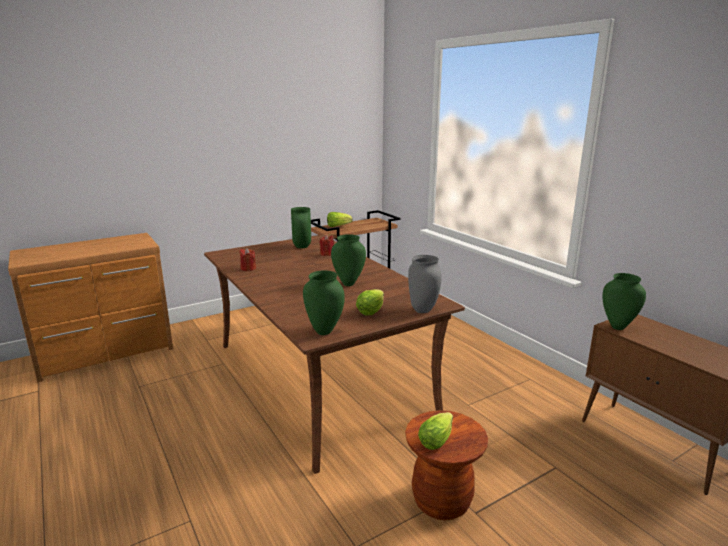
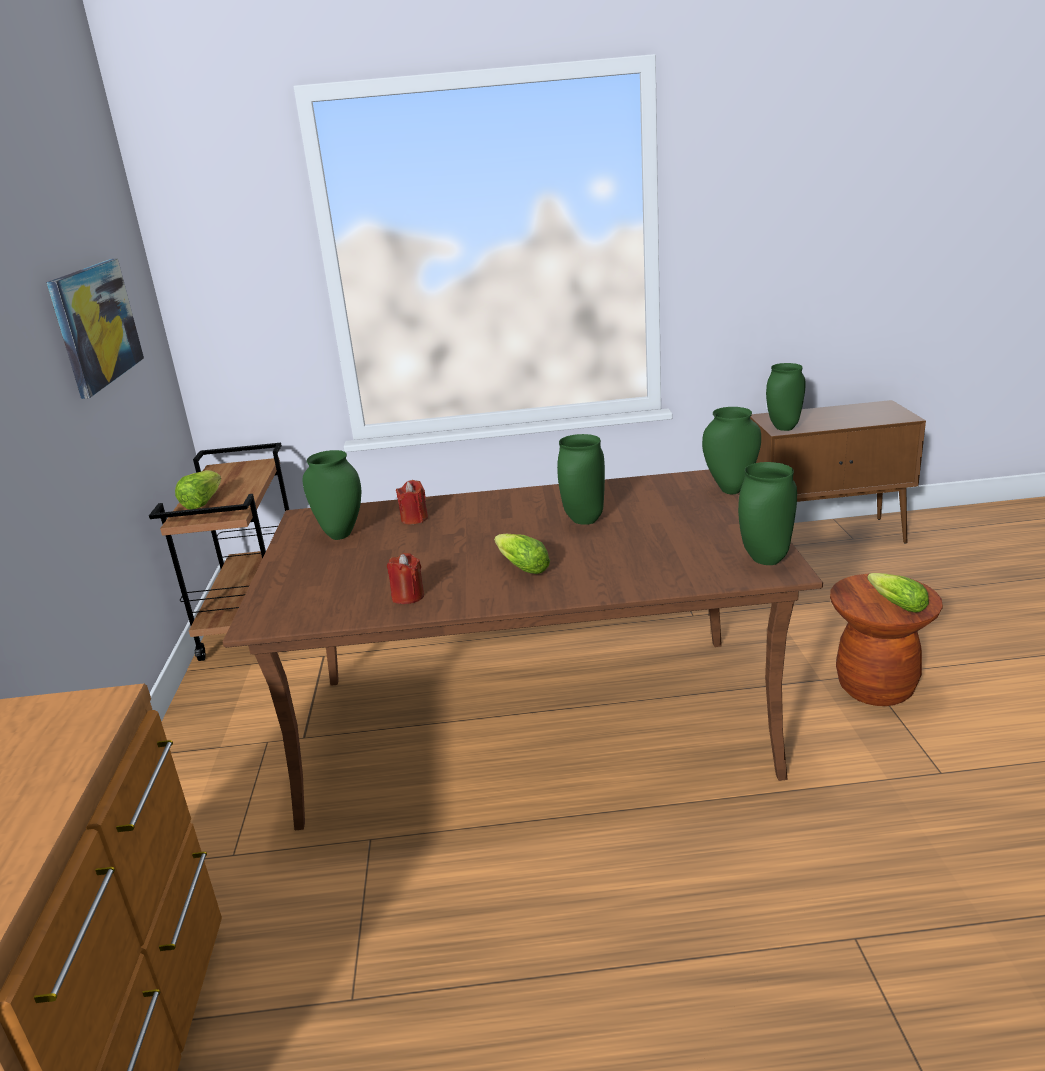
camera: 60 degrees left, 5 degrees up
lettuce [356,289,384,315] -> lettuce moved to [494,534,550,574]
grey vase [408,255,441,313] -> green vase [702,407,761,494]
none -> picture [47,258,144,399]

